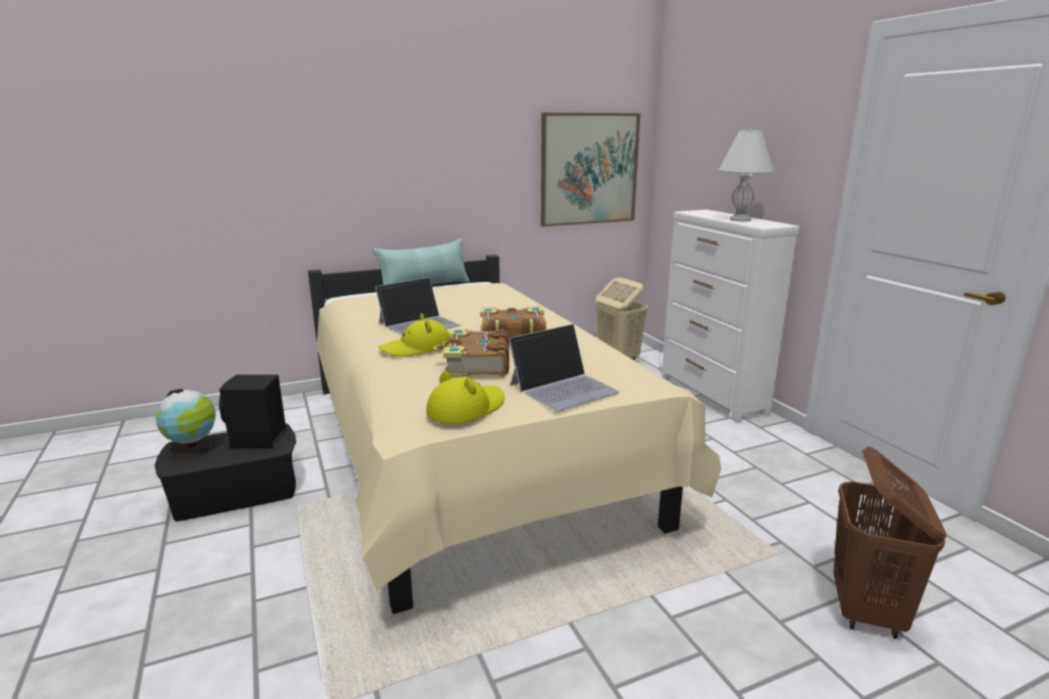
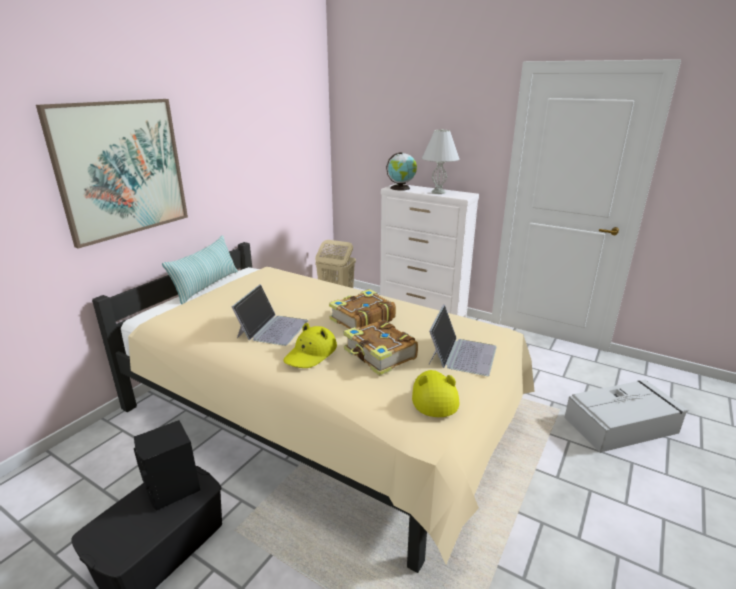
camera: 35 degrees left, 5 degrees up
globe [156,389,216,458] -> globe moved to [386,152,417,191]
picture [541,113,640,227] -> picture moved to [36,99,188,249]
brown laundry basket [834,447,947,639] -> grey storage box [564,380,688,453]

